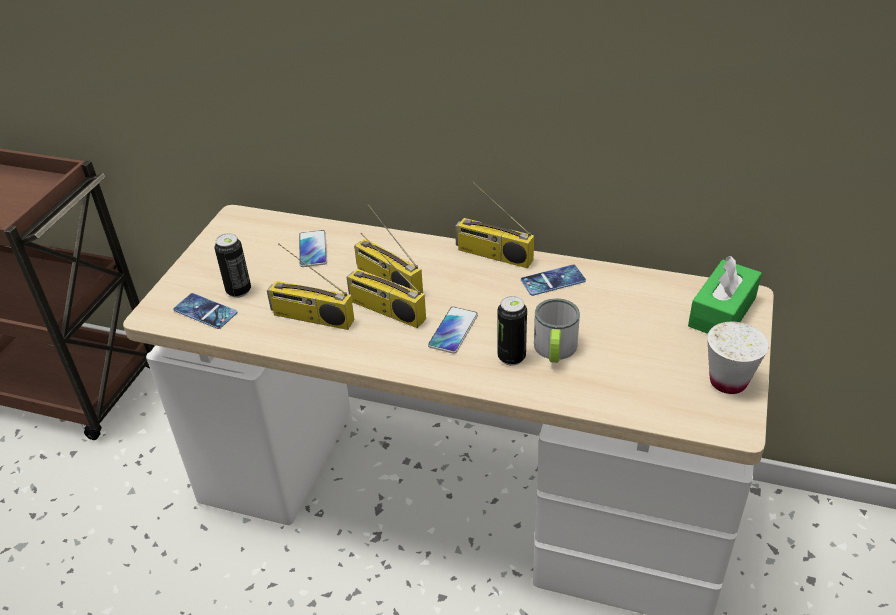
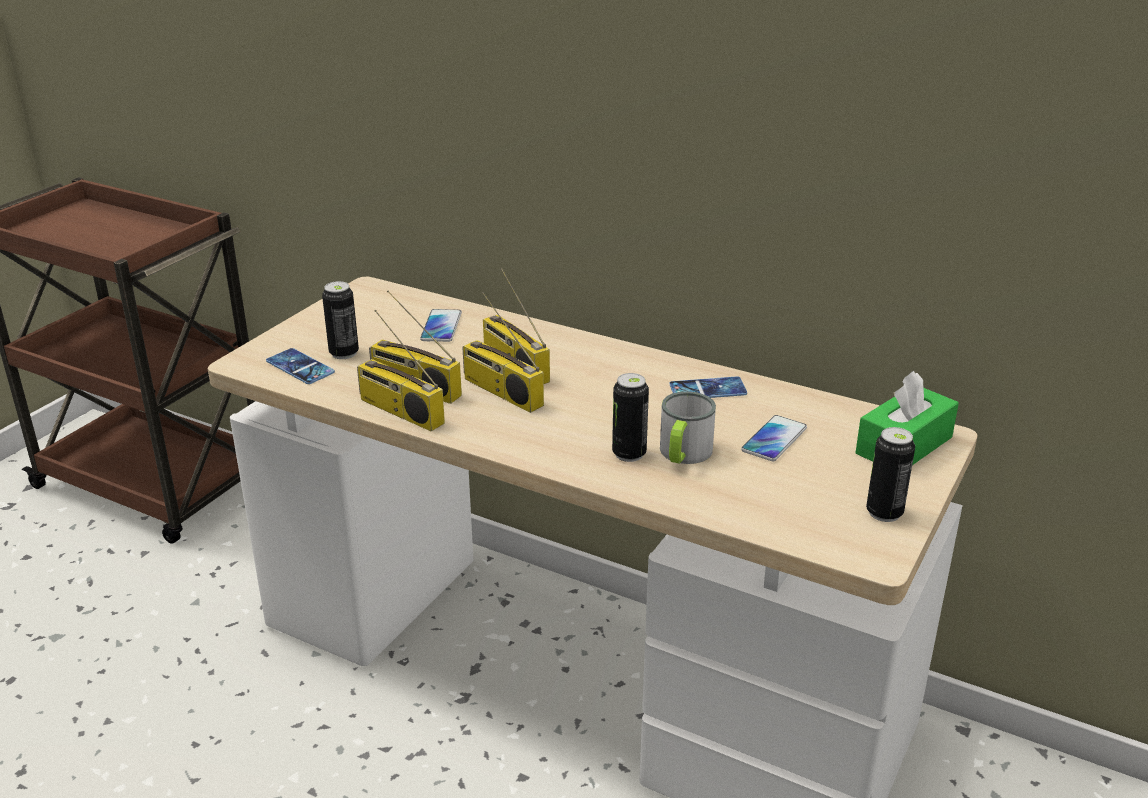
camera: 10 degrees right, 10 degrees down
phone [428,306,478,354] -> phone moved to [741,415,807,461]
radio [455,182,534,268] -> radio moved to [357,310,445,431]
white cup [707,322,769,394] -> can [866,427,915,522]

